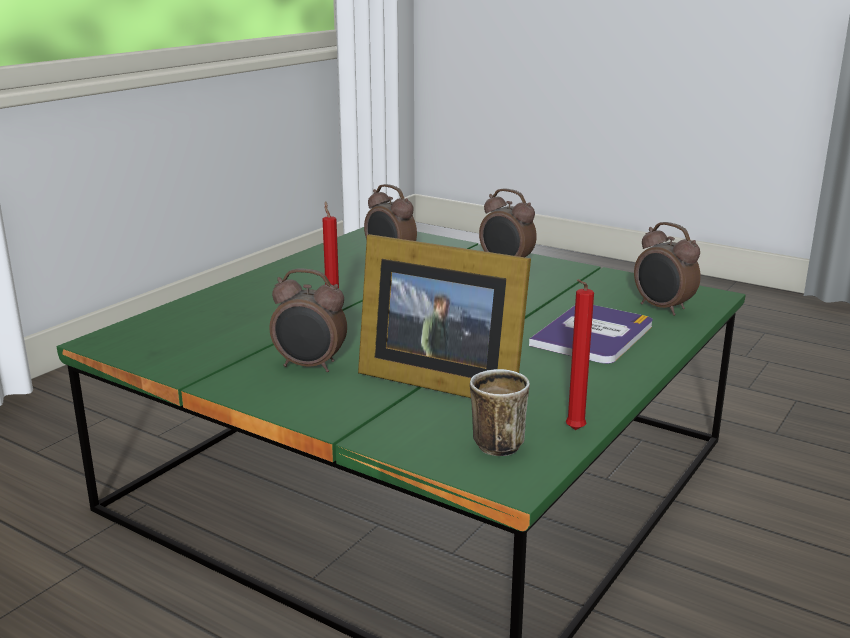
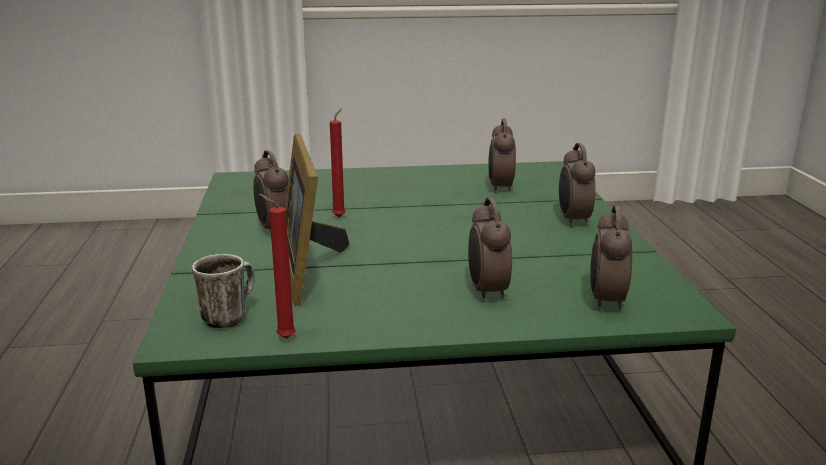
camera: 50 degrees right, 0 degrees up
book [529,305,653,364] -> alarm clock [468,197,512,302]

